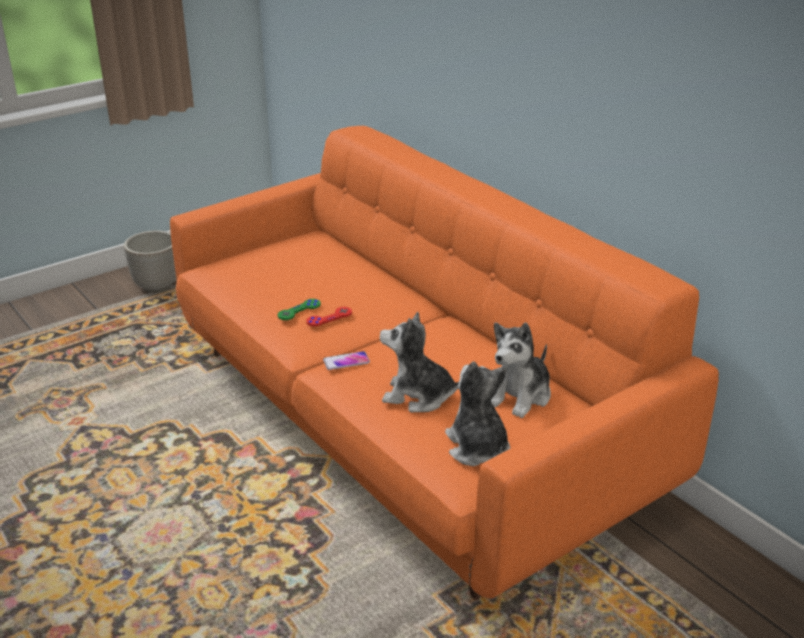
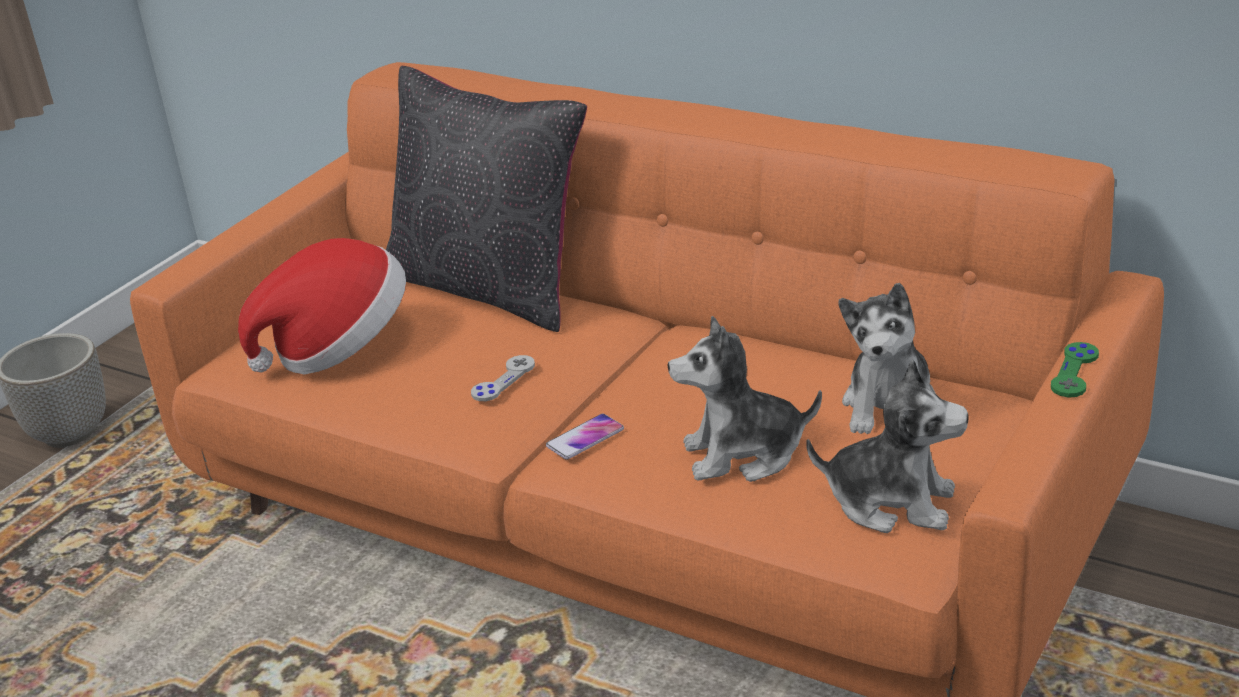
camera: 20 degrees left, 0 degrees up
green game controller [278,299,321,320] -> green game controller moved to [1051,342,1099,397]
red game controller [306,307,352,327] -> grey game controller [471,355,535,401]
plush toy [445,361,510,466] -> plush toy turned 150 degrees clockwise [806,360,969,533]
none -> hat [238,238,406,375]
none -> black pillow [386,66,587,332]

